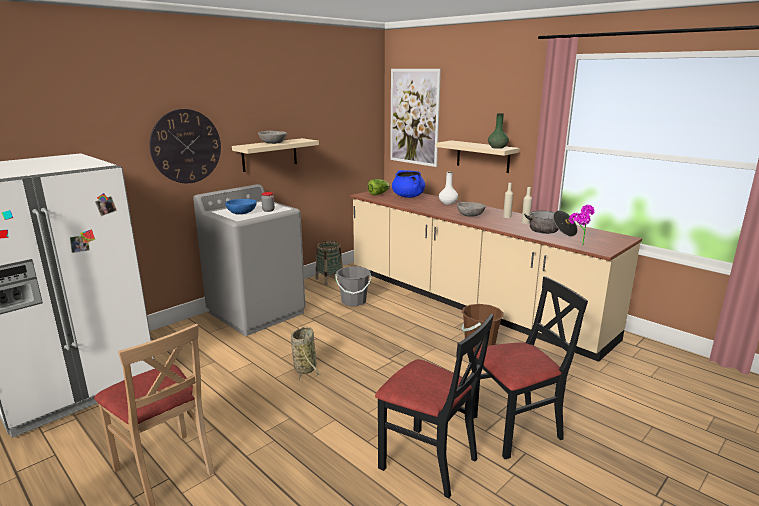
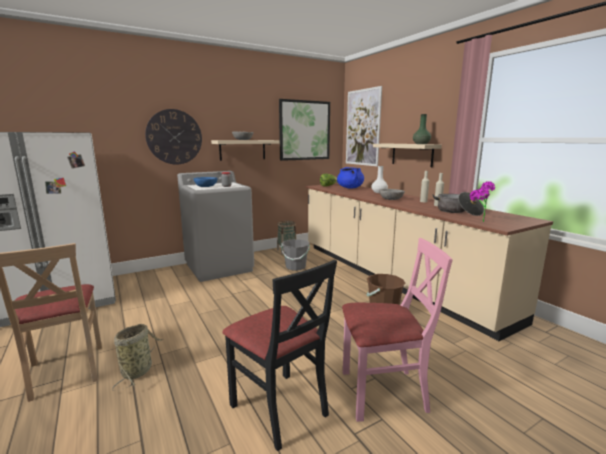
camera: 15 degrees right, 5 degrees down
basket [291,327,320,382] -> basket moved to [112,324,163,391]
black chair [473,276,588,459] -> pink chair [342,238,453,422]
none -> picture [279,99,330,161]

